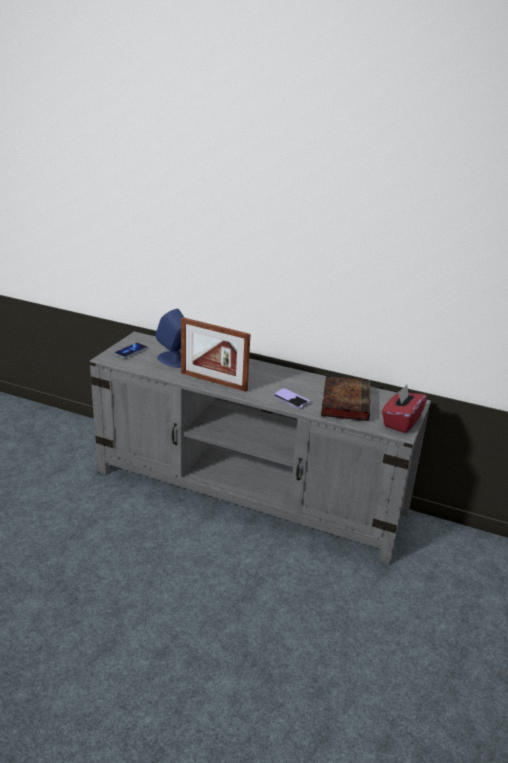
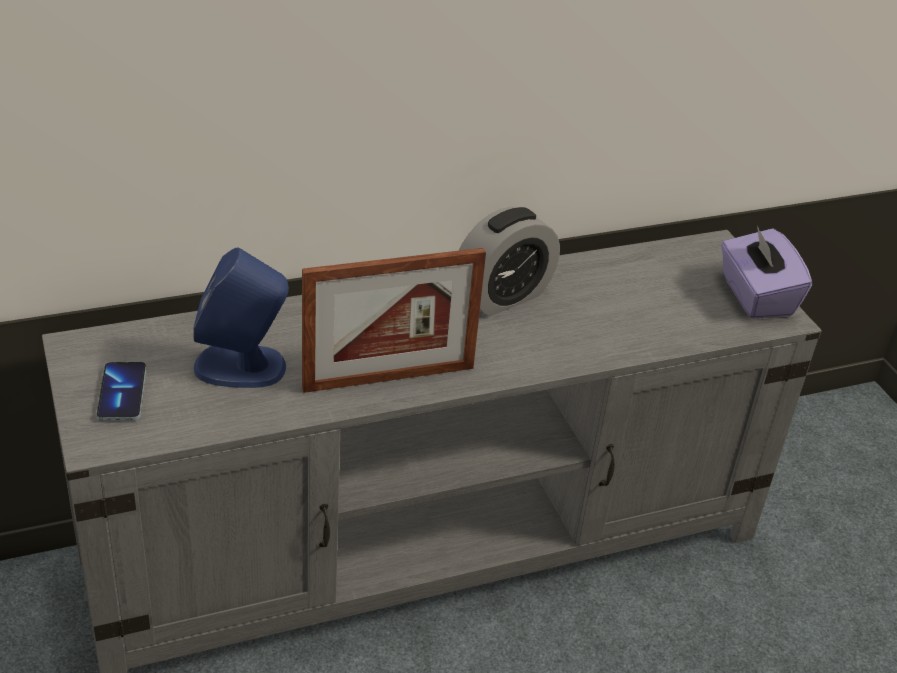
camera: 45 degrees left, 10 degrees up
phone [273,388,310,409] -> none
book [321,376,370,421] -> none
red tissue box [382,385,427,433] -> purple tissue box [721,226,812,319]
none -> alarm clock [459,206,560,317]

